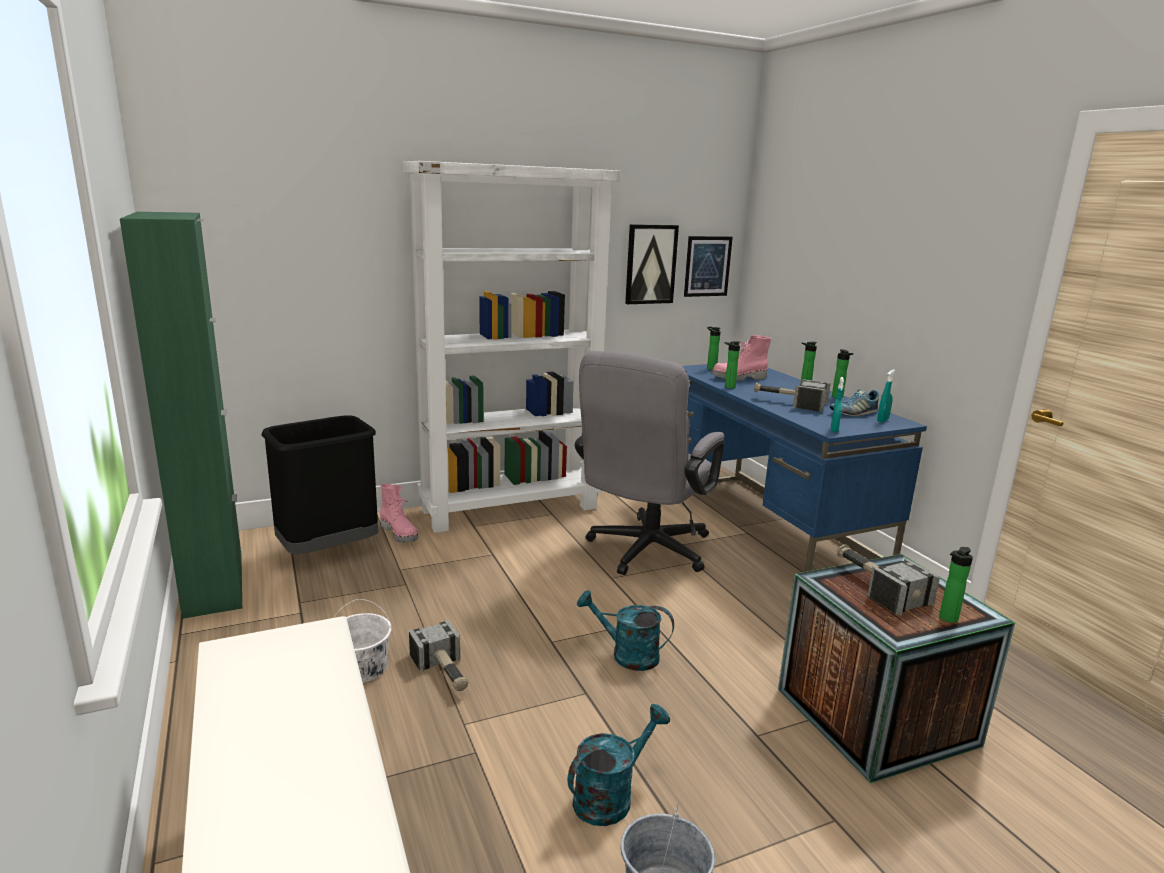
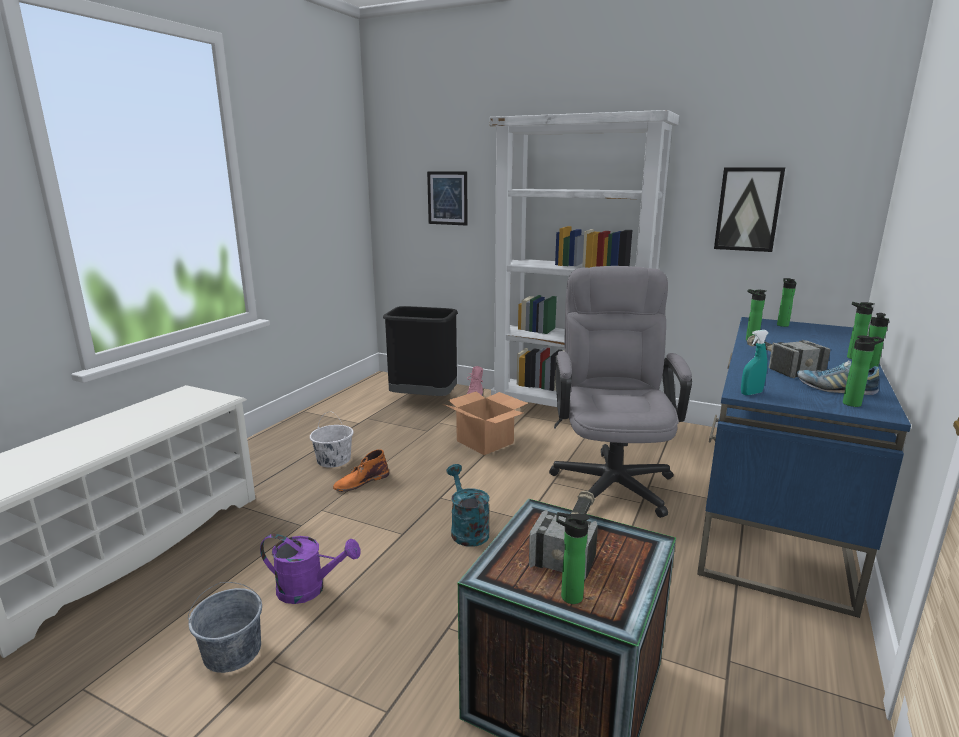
camera: 50 degrees right, 0 degrees up
green cabinet [120,212,243,619] -> none
hammer [409,620,469,691] -> orange boot [333,449,389,492]
turquoise watering can [567,704,670,826] -> purple watering can [260,534,361,604]
grey office chair [575,351,725,575] -> grey office chair turned 105 degrees clockwise [549,266,692,518]
picture [684,236,733,297] -> picture moved to [427,171,468,225]
pink boot [711,335,771,381] -> none
turquoise spray bottle [877,369,895,423] -> bottle [843,335,884,407]
none -> cardboard box [443,391,528,455]

